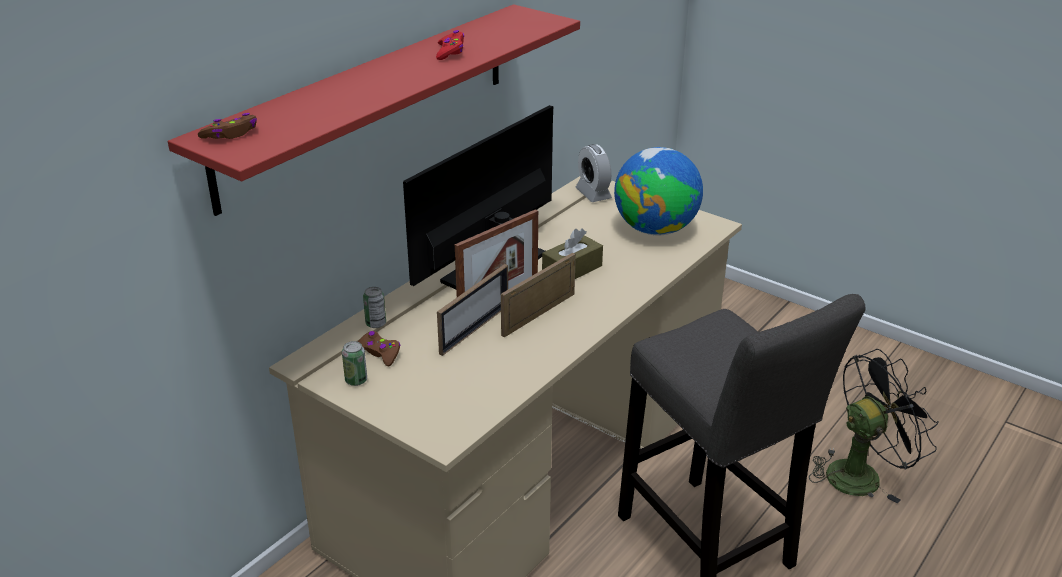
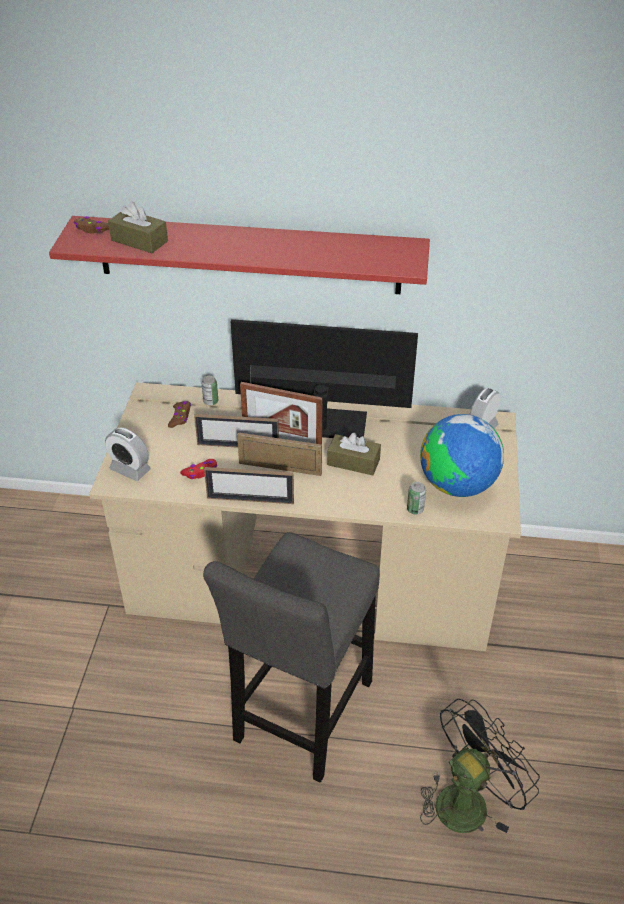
camera: 60 degrees right, 10 degrees up
can [342,341,367,386] -> can moved to [407,482,426,514]
red game controller [436,30,464,60] -> red game controller moved to [180,459,217,479]
black fan [809,349,939,504] -> black fan turned 75 degrees counterclockwise [420,699,540,833]
none -> alarm clock [105,428,151,481]
none -> brown tissue box [108,202,168,253]
none -> picture frame [204,467,294,504]

